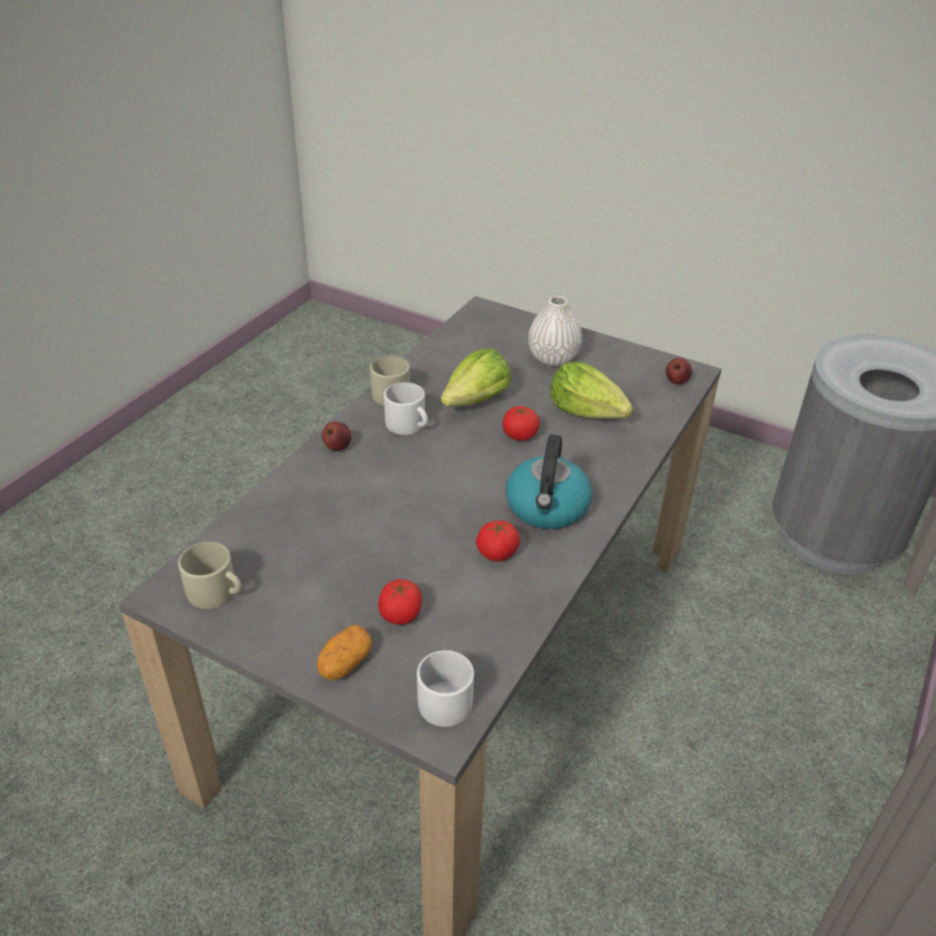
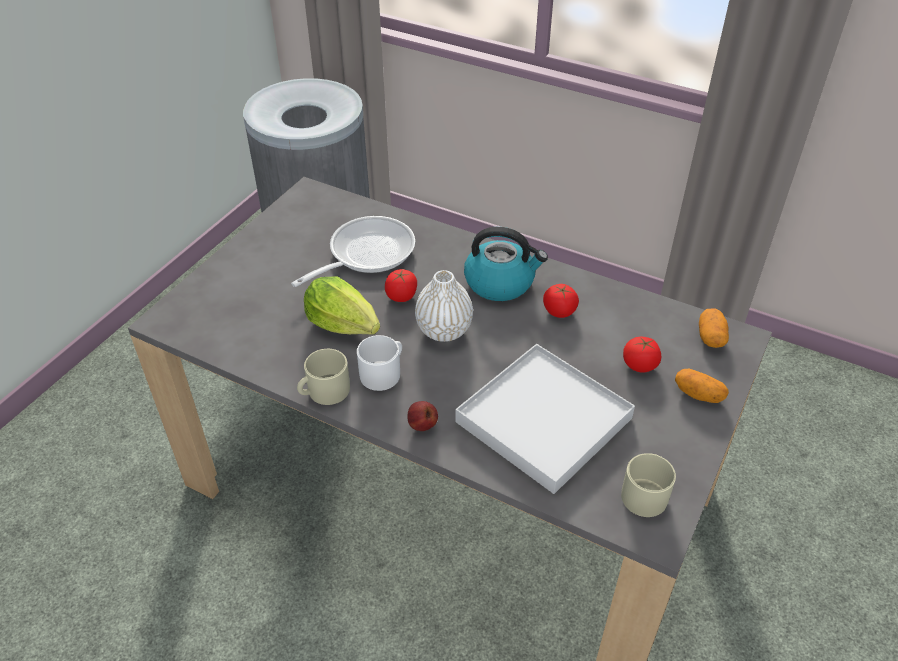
camera: 90 degrees left, 5 degrees up
white mug [417,650,474,727] -> potato [699,308,729,348]
white vase [528,296,582,366] -> white vase moved to [415,270,473,342]
lettuce [550,362,633,418] -> frying pan [291,216,415,287]
apple [666,358,692,384] -> none
none -> white tray [455,344,635,494]

